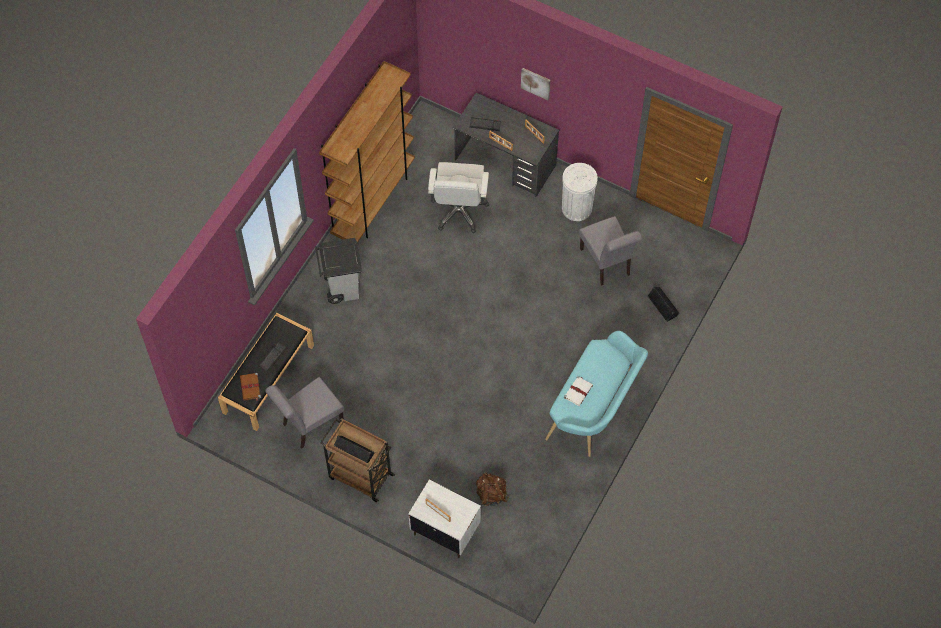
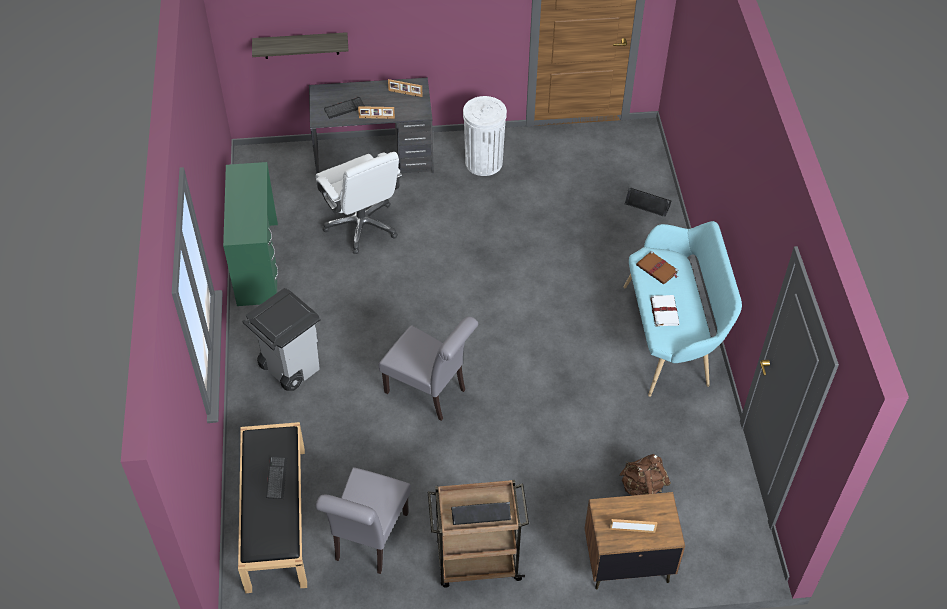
camera: 35 degrees left, 10 degrees down
brown book [240,373,261,401] -> brown book moved to [636,251,678,284]
brown bookcase [319,61,415,243] -> green desk [223,162,278,306]
white nightstand [408,480,481,558] -> brown nightstand [584,492,685,590]
picture [521,68,551,100] -> none
grey chair [579,216,642,286] -> grey chair moved to [378,316,478,421]
none -> shelf [252,32,348,59]

